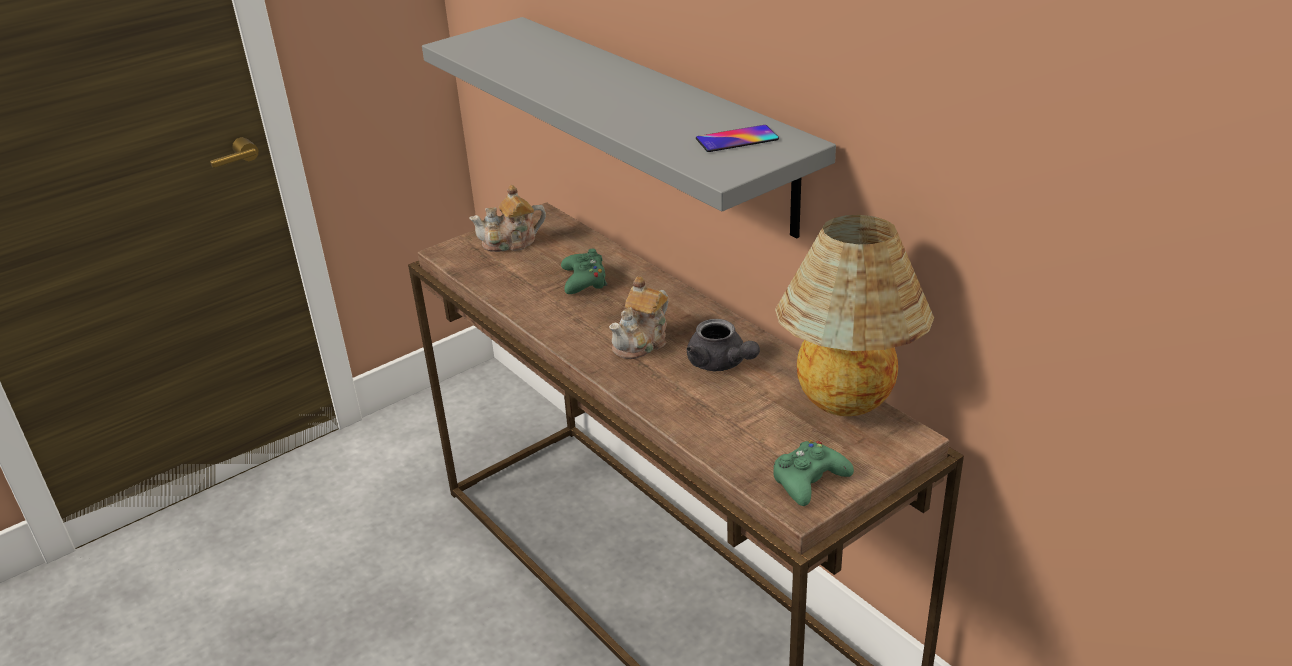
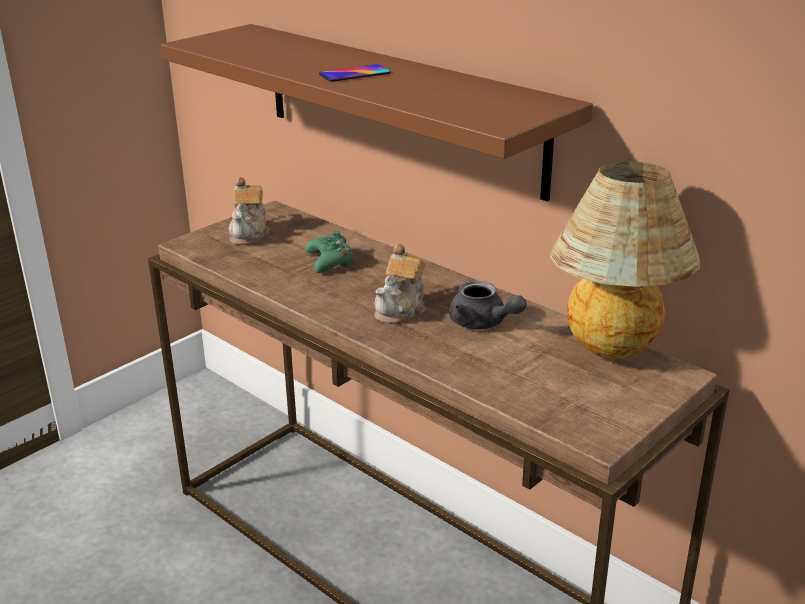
camera: 10 degrees left, 5 degrees down
grey shelf [422,17,836,239] -> brown shelf [161,24,593,202]
teapot [469,185,546,252] -> teapot turned 60 degrees counterclockwise [229,177,269,245]
phone [696,125,779,152] -> phone moved to [319,64,391,82]
green game controller [773,440,854,506] -> none

